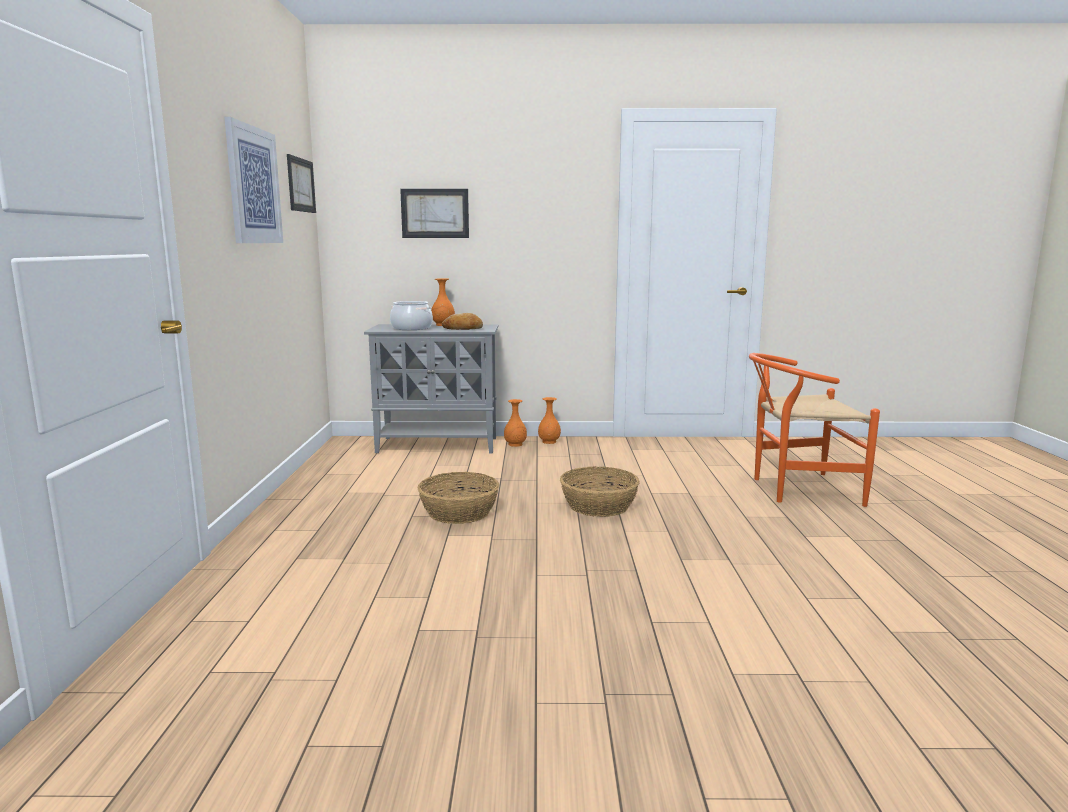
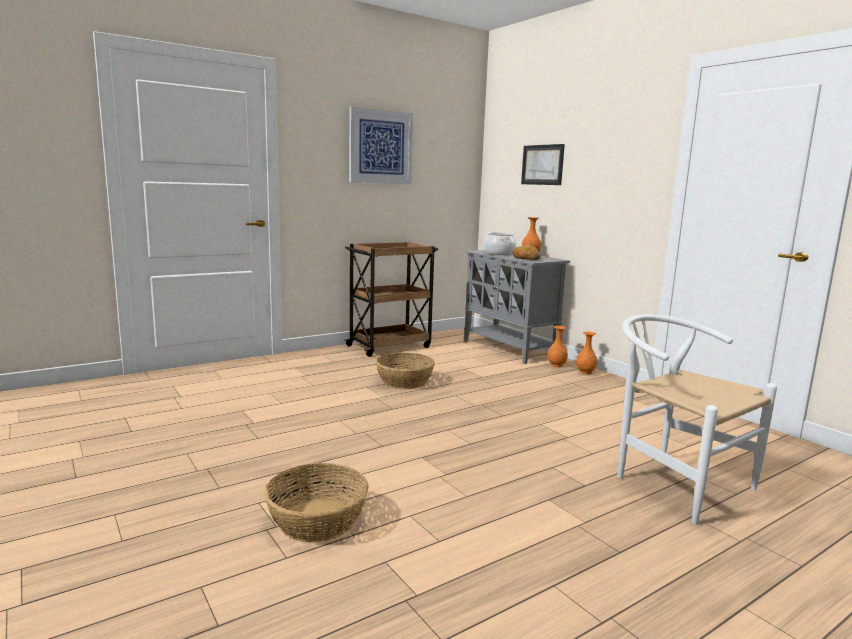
camera: 55 degrees right, 0 degrees up
picture [287,154,316,213] -> none
basket [560,466,640,517] -> basket moved to [264,463,369,542]
orange chair [749,353,880,507] -> white chair [617,314,777,525]
none -> brown cart [344,242,438,357]

